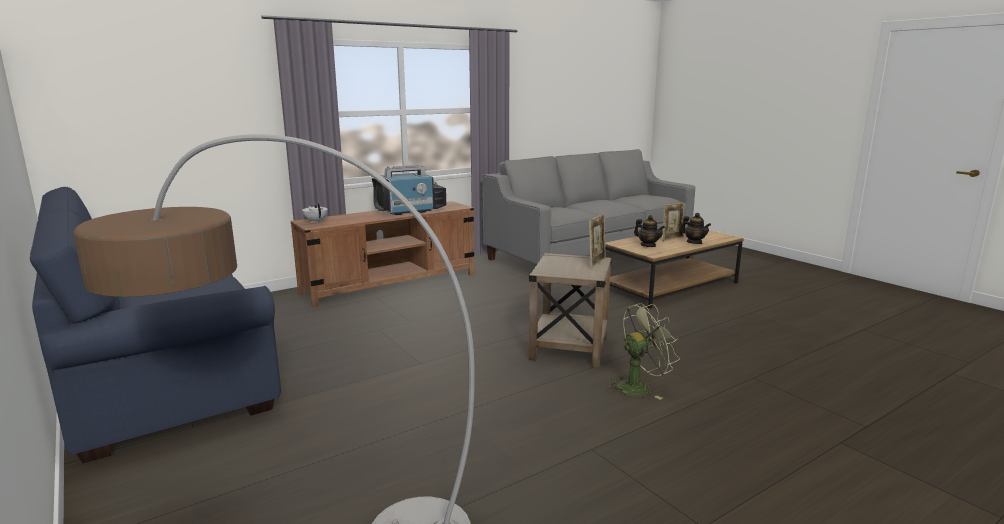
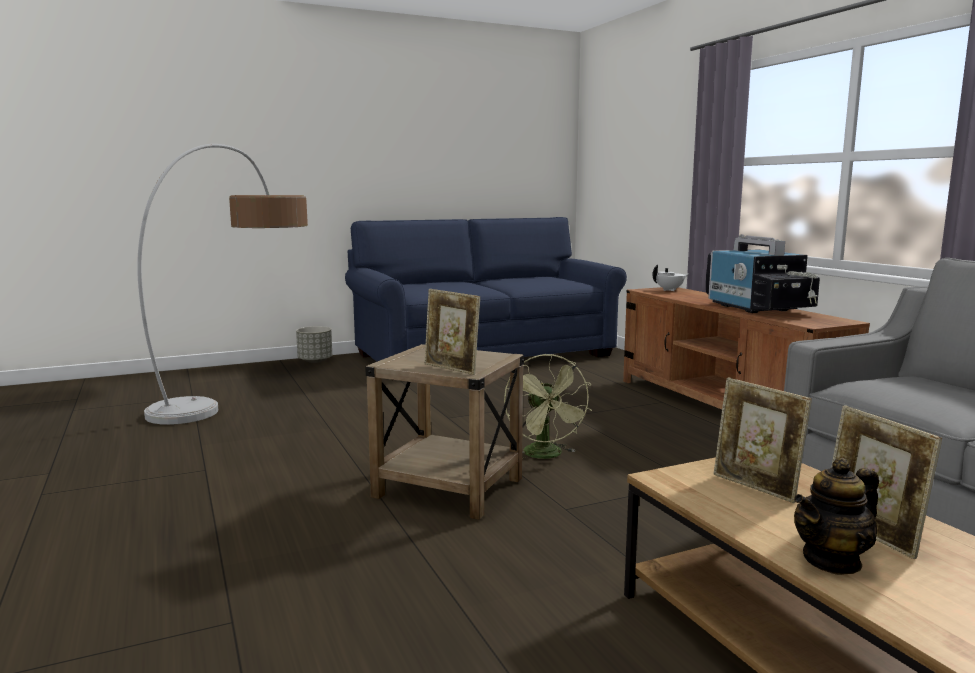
camera: 100 degrees right, 5 degrees down
green fan [606,303,680,400] -> green fan moved to [504,354,592,459]
teapot [634,215,665,247] -> picture frame [714,378,812,503]
none -> grey planter [296,326,332,363]

